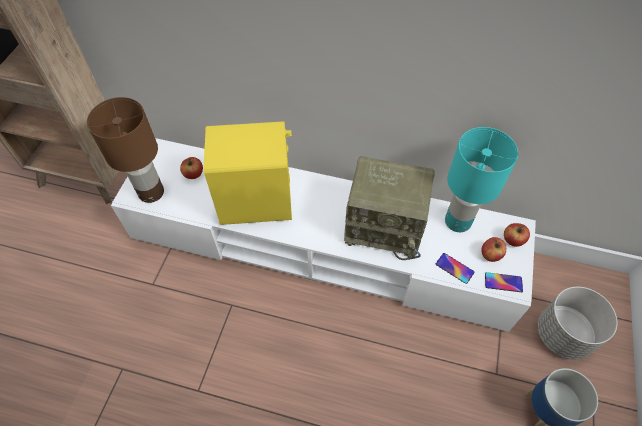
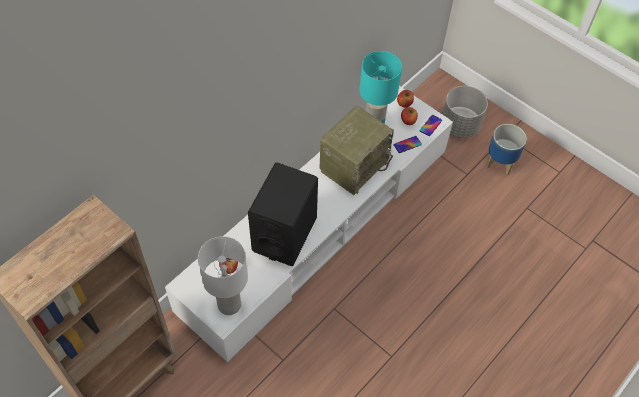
camera: 65 degrees left, 0 degrees up
brown table lamp [87,97,164,203] -> white table lamp [198,236,248,315]
yellow speaker [204,121,292,225] -> black speaker [248,162,318,266]

